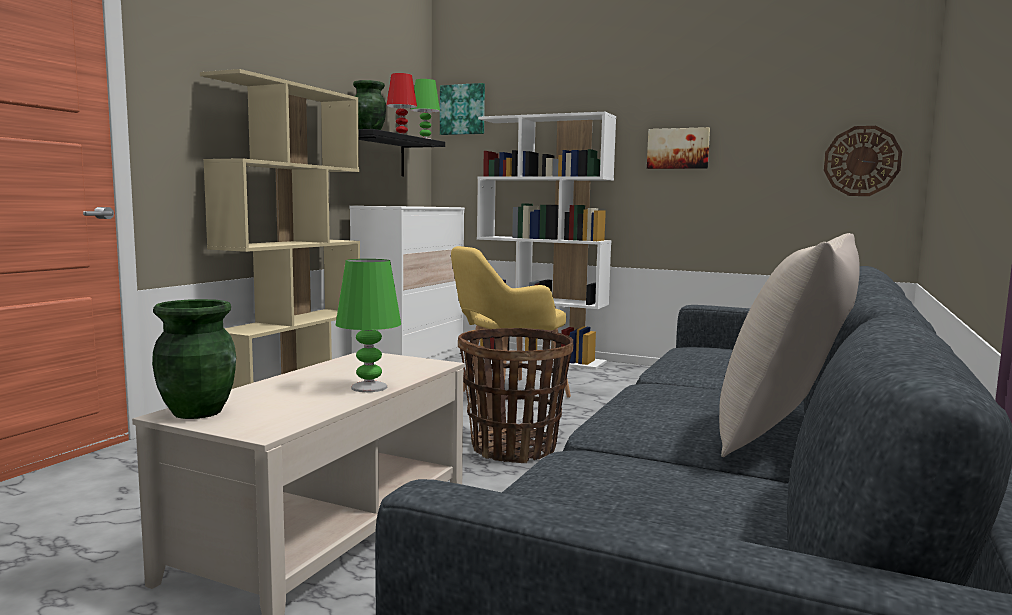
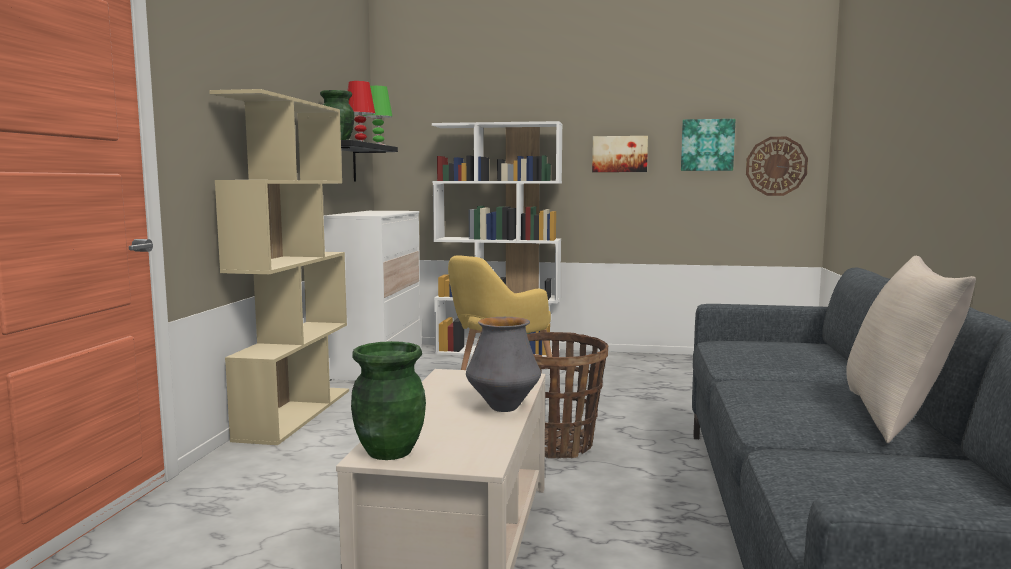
camera: 15 degrees left, 0 degrees up
green table lamp [336,259,401,392] -> vase [466,317,541,412]
picture [440,83,485,135] -> picture moved to [681,119,736,171]

